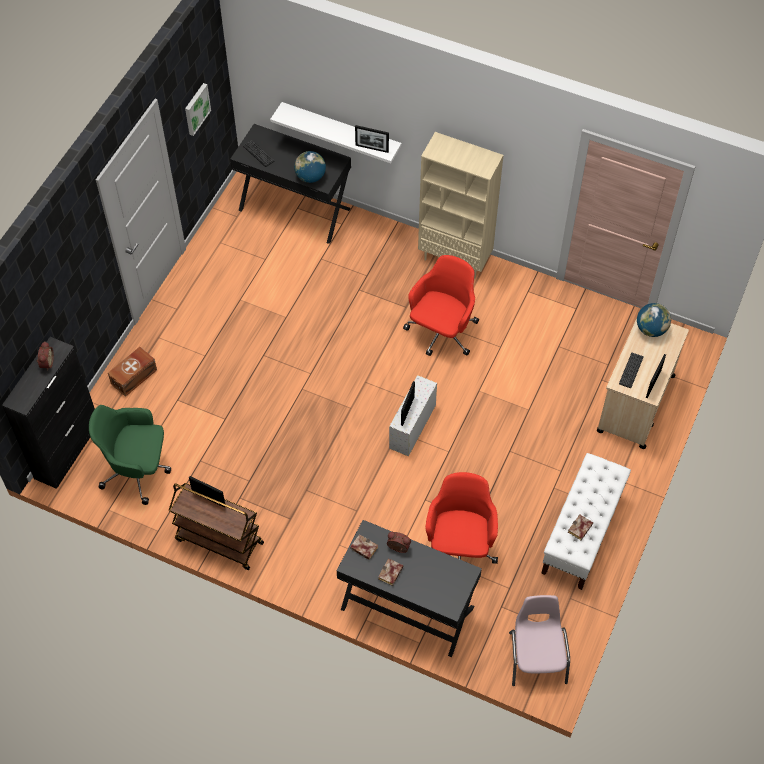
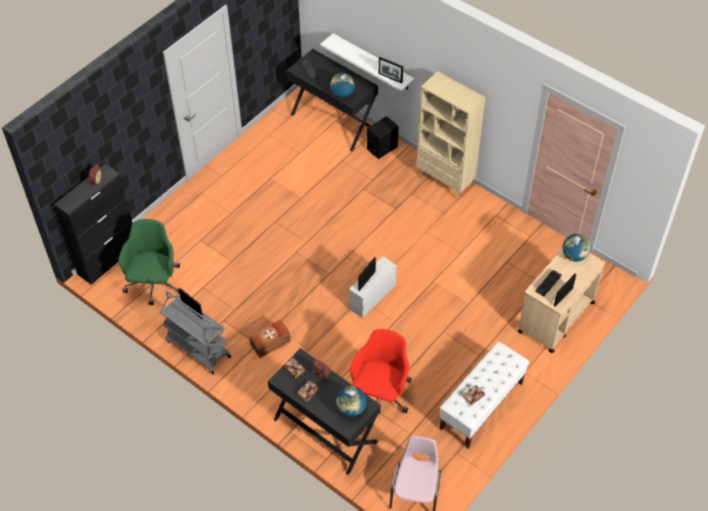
camera: 15 degrees right, 5 degrees down
green office chair [89,405,171,505] -> green office chair turned 75 degrees clockwise [118,219,180,305]
brown storage box [108,347,157,397] -> brown storage box moved to [249,319,291,358]
brown cart [168,483,264,570] -> grey cart [160,291,231,375]
picture [185,83,211,136] -> none
red office chair [403,255,479,356] -> none
none -> globe [336,386,366,417]
none -> black speaker [367,116,398,159]

